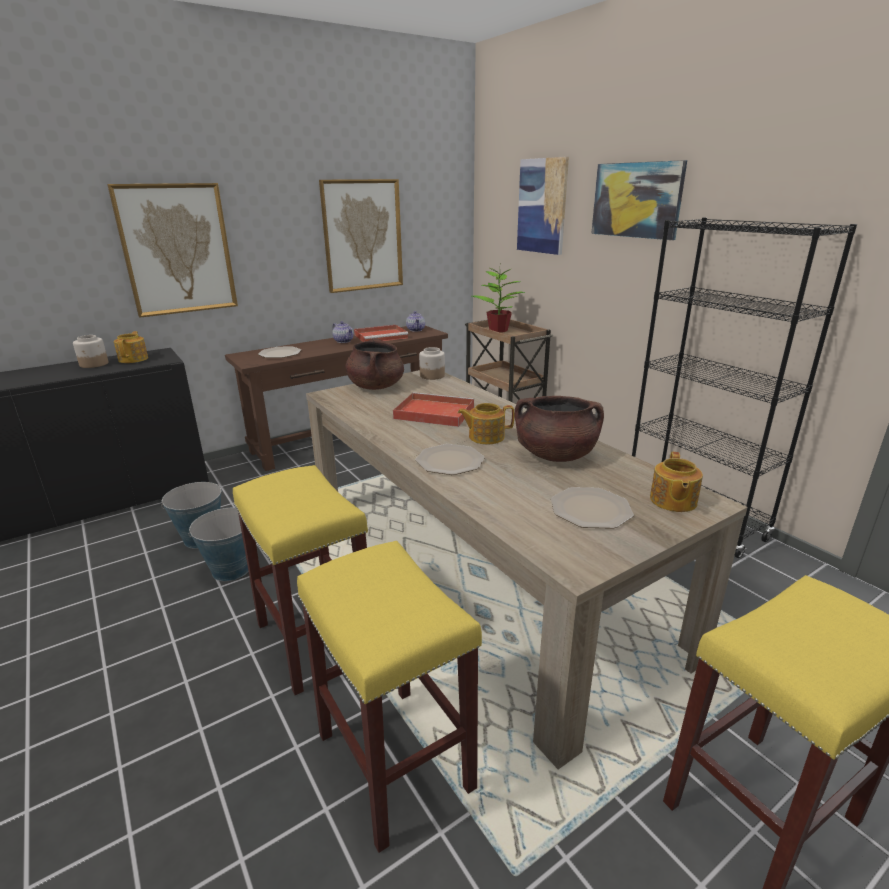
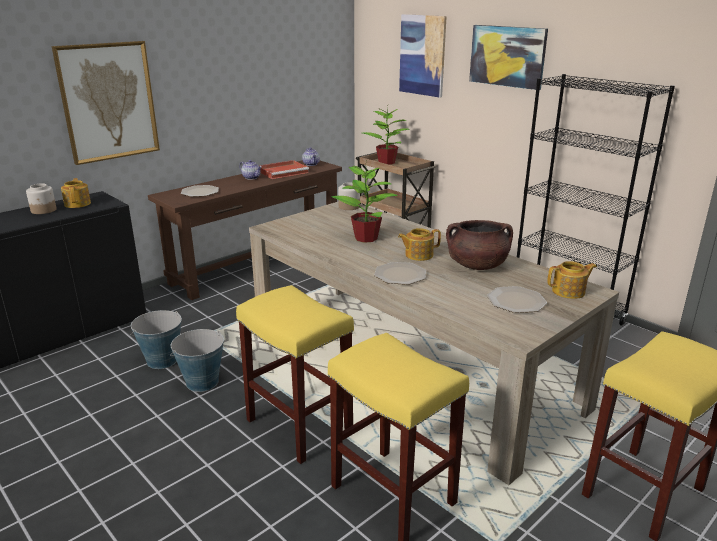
camera: 10 degrees left, 0 degrees up
picture [319,179,403,293] -> none
brown cooking pot [346,338,404,390] -> none
red tray [393,392,474,427] -> potted plant [331,166,398,243]
teapot [650,452,703,512] -> teapot turned 105 degrees counterclockwise [547,261,597,299]

